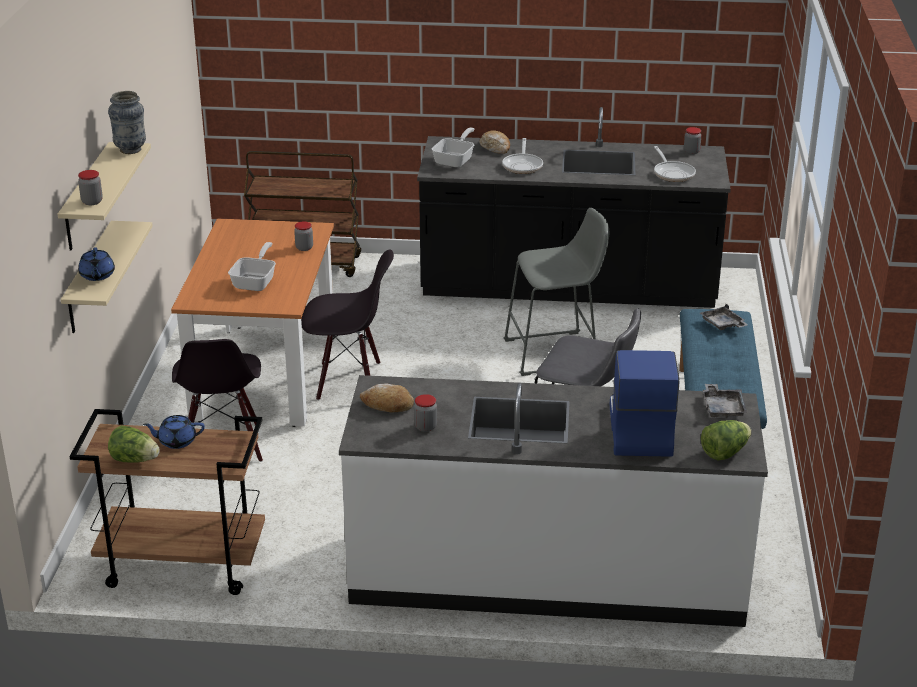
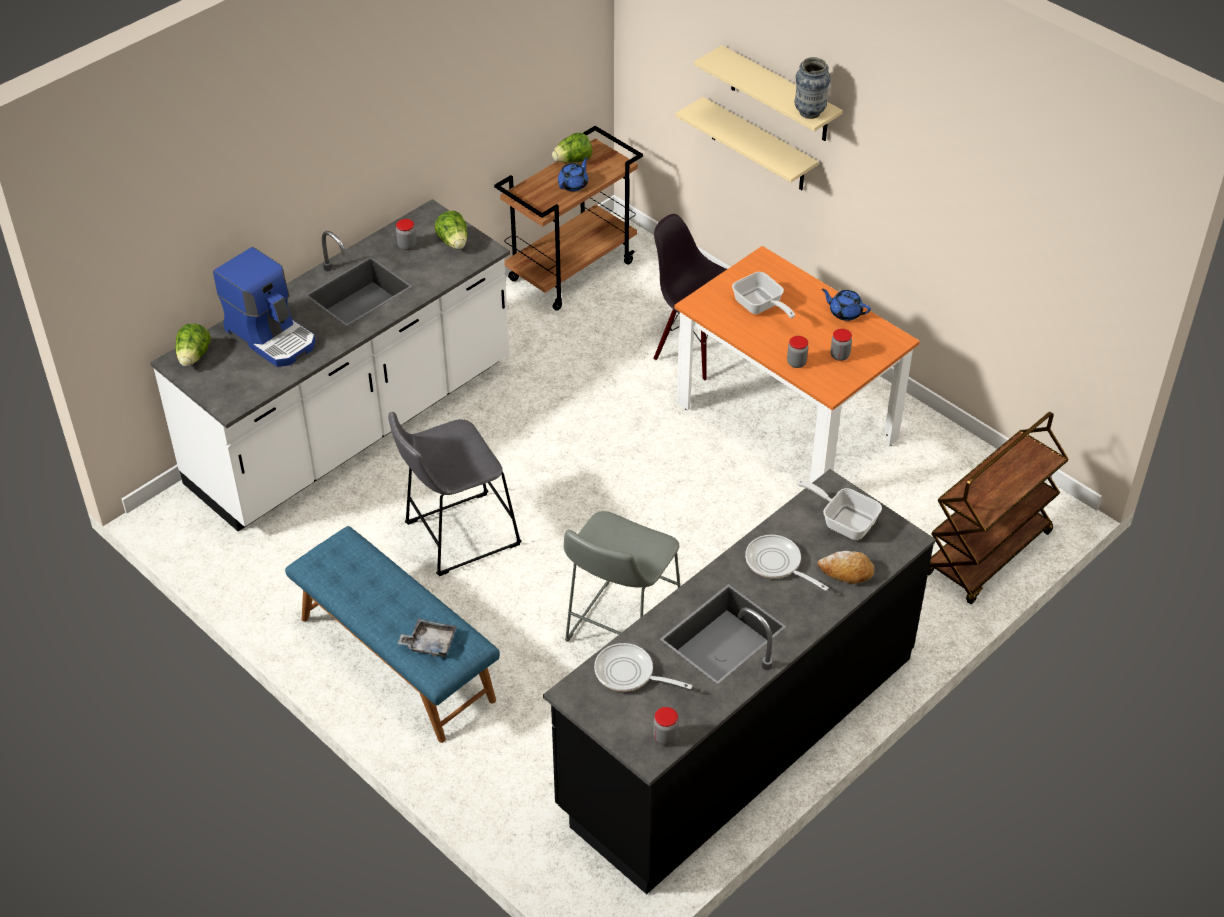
camera: 130 degrees right, 15 degrees up
jar [78,170,103,205] -> jar moved to [831,329,852,361]
blue teapot [78,247,115,281] -> blue teapot moved to [822,289,871,321]
black chair [301,249,394,401] -> none
bread [360,383,414,412] -> lettuce [435,211,467,249]
frying pan [432,128,474,168] -> frying pan turned 150 degrees clockwise [797,480,882,540]
grey tray [703,384,747,418] -> none

